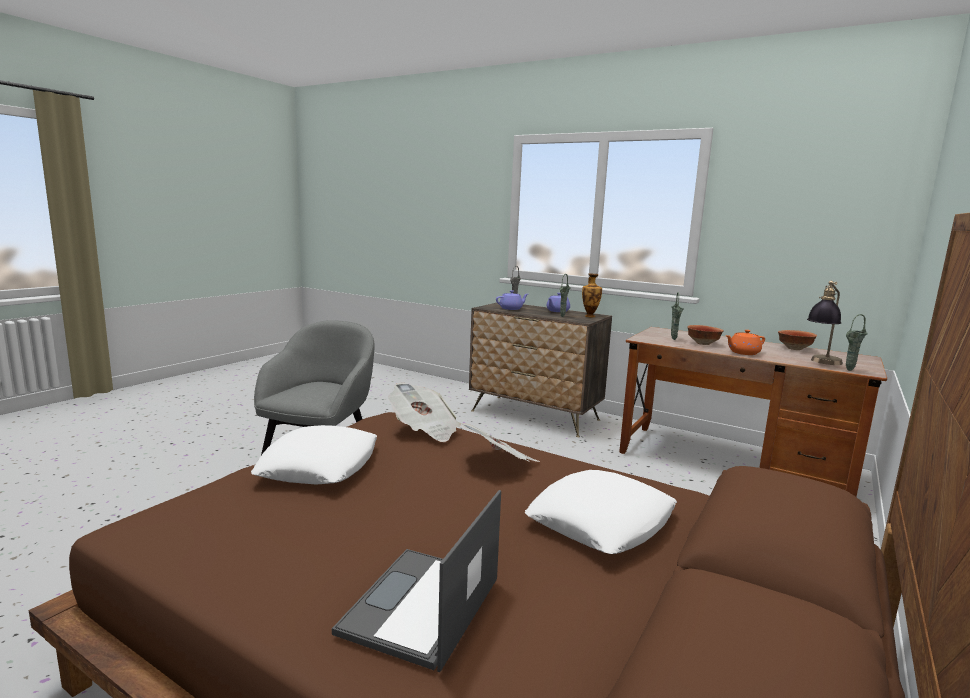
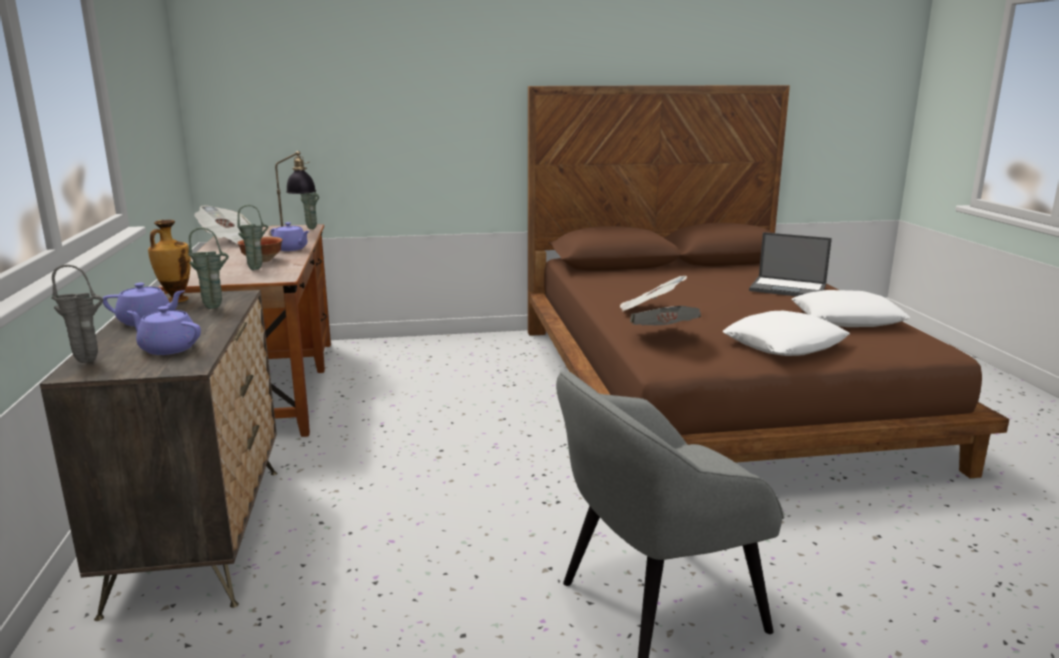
camera: 130 degrees left, 5 degrees up
laptop [332,490,501,672] -> laptop turned 45 degrees clockwise [749,232,832,296]
white pillow [525,470,677,554] -> white pillow moved to [792,290,910,327]
orange teapot [725,330,765,355] -> purple teapot [271,222,309,251]
bowl [778,330,817,350] -> newspaper [194,205,251,244]

